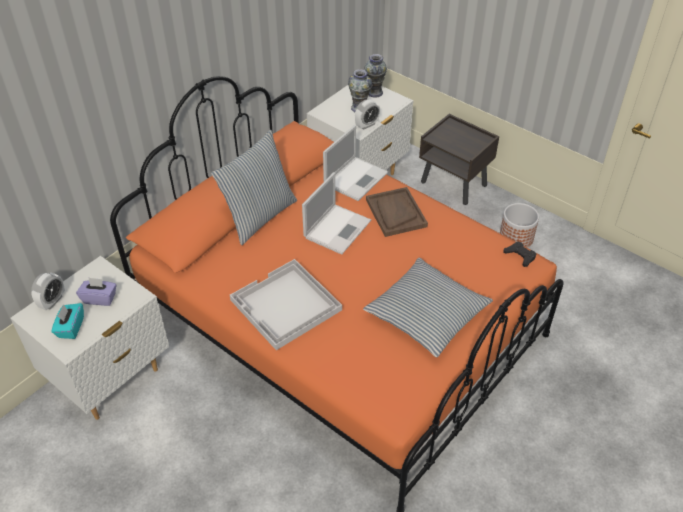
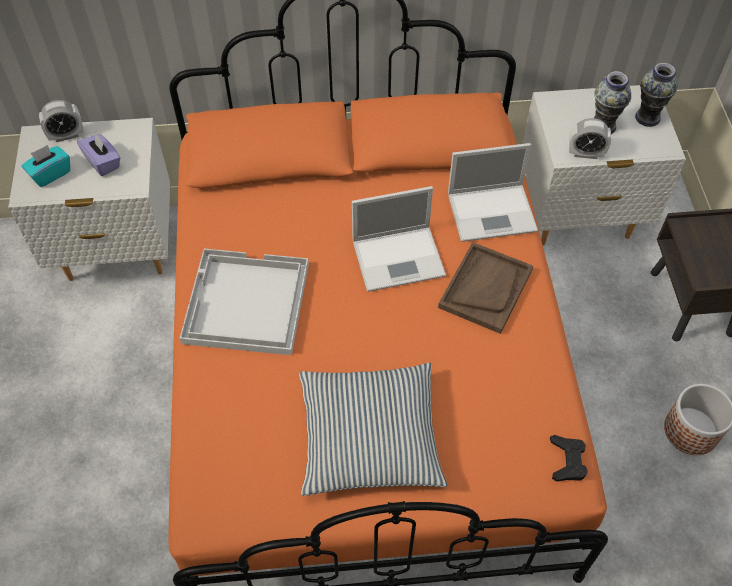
camera: 45 degrees right, 10 degrees up
pillow [211,129,297,245] -> none

